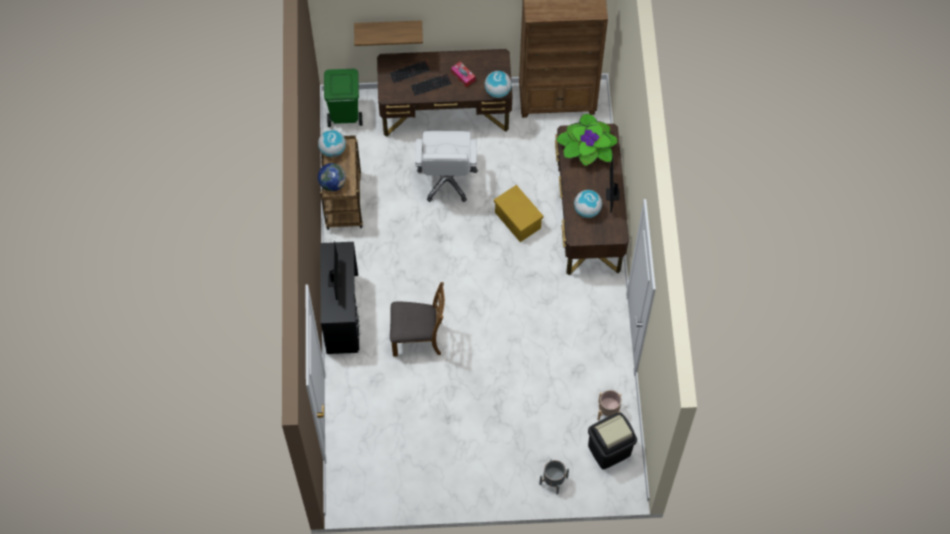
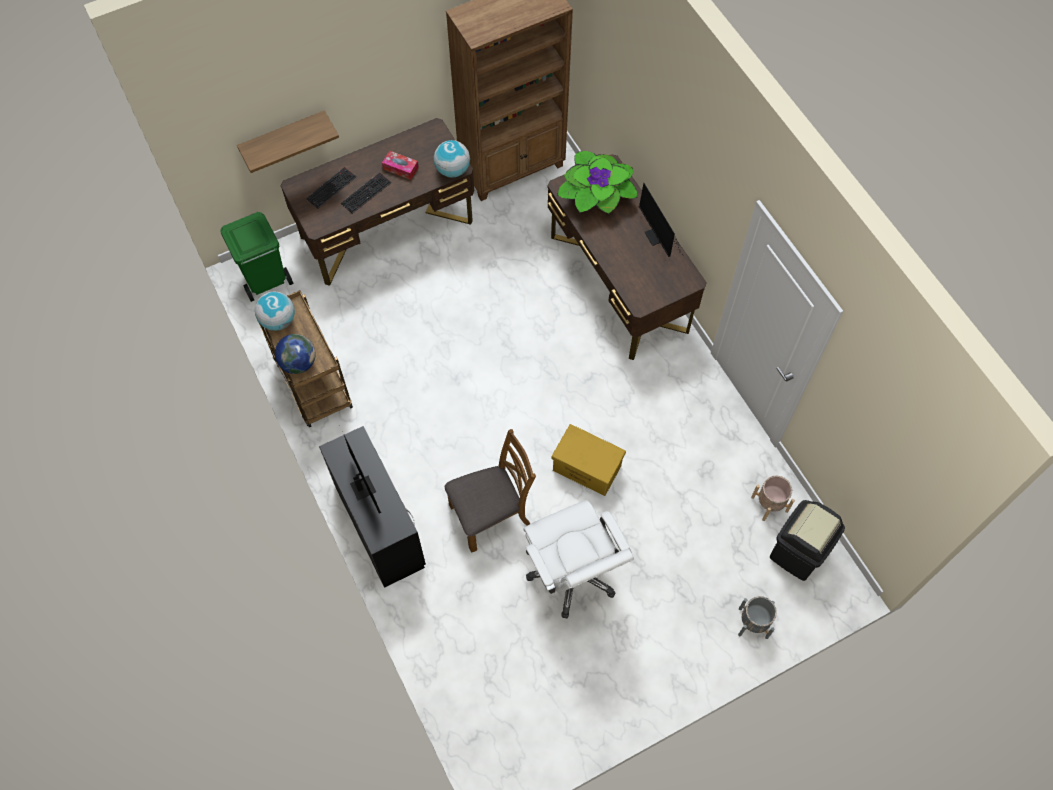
camera: 25 degrees left, 0 degrees up
white office chair [415,131,478,202] -> white office chair moved to [524,500,634,618]
yellow storage box [494,185,543,242] -> yellow storage box moved to [551,424,626,496]
globe [574,190,602,218] -> none

